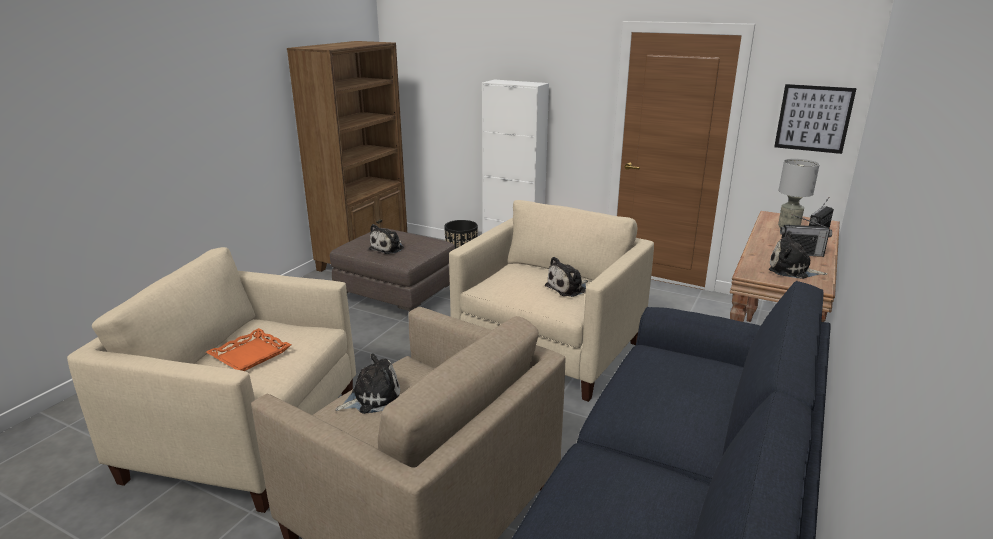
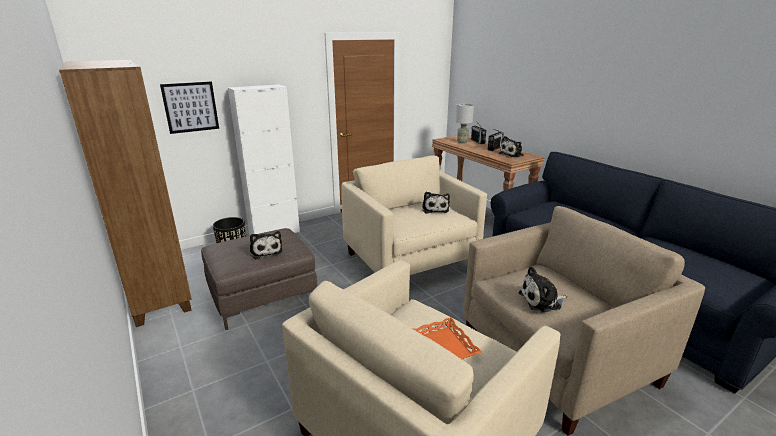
camera: 60 degrees left, 0 degrees up
plush toy [336,353,400,414] -> plush toy turned 105 degrees counterclockwise [518,266,567,313]
picture [774,84,857,154] -> picture moved to [160,81,219,134]

